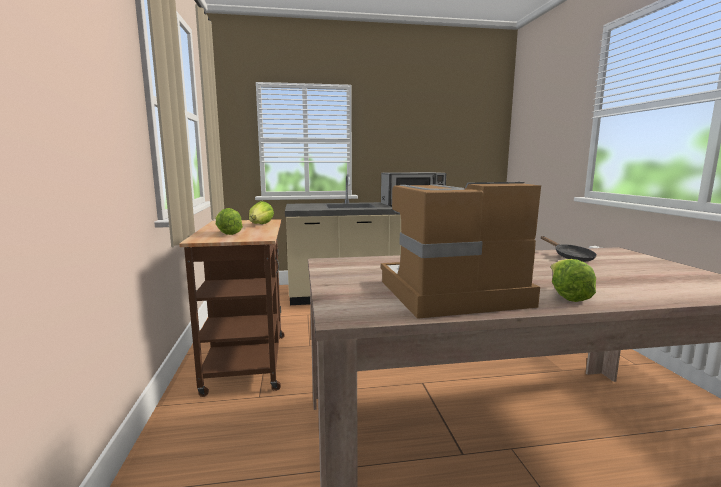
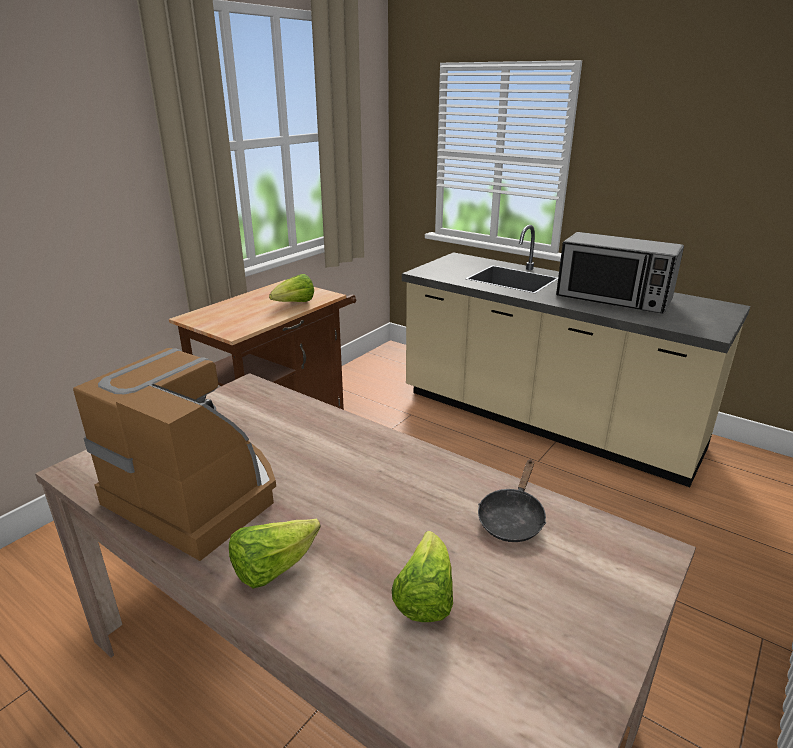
camera: 45 degrees right, 15 degrees up
lettuce [215,208,243,235] -> lettuce moved to [392,531,453,622]

